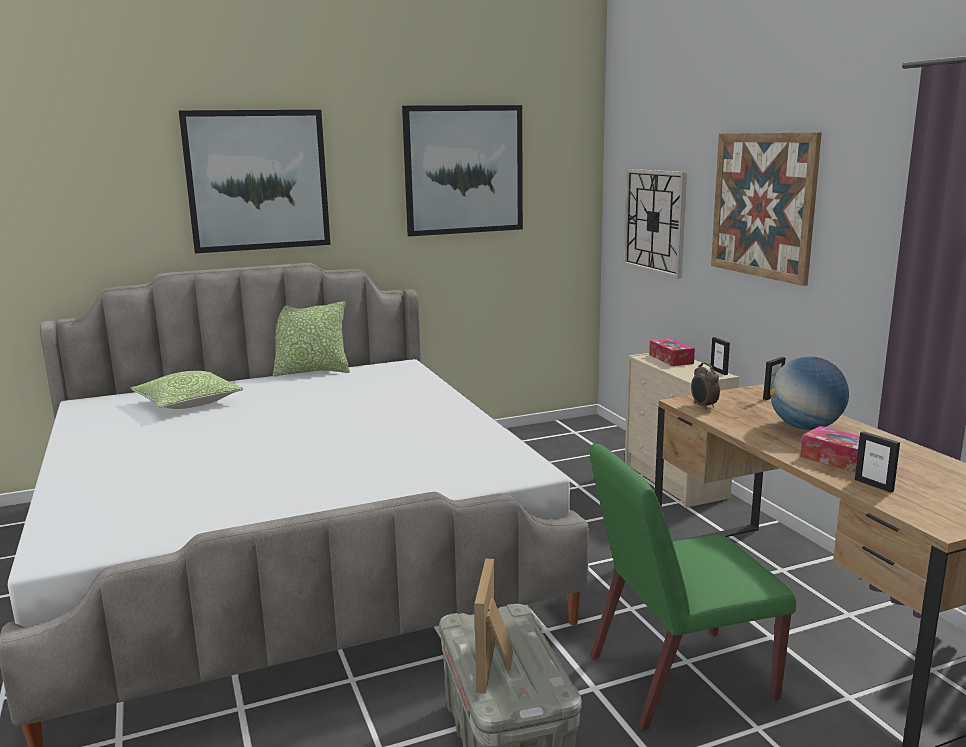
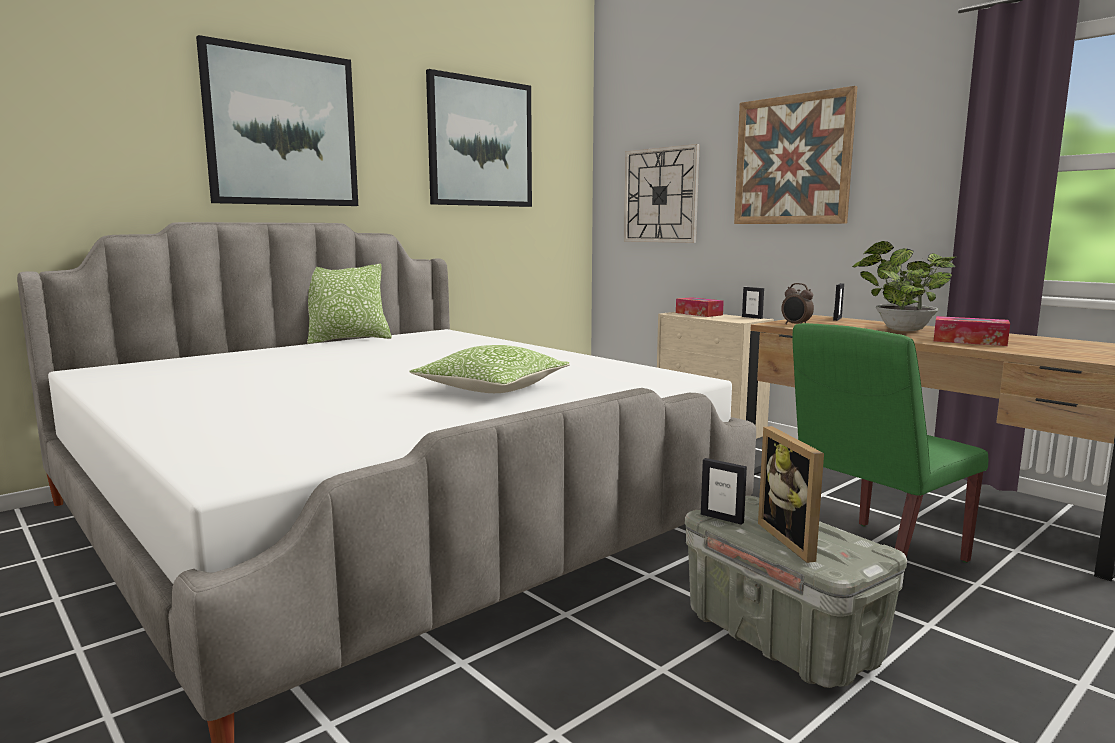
camera: 20 degrees left, 5 degrees down
pillow [131,371,243,409] -> pillow moved to [409,345,570,393]
globe [770,356,849,430] -> potted plant [852,241,956,331]
picture frame [855,431,900,493] -> picture frame moved to [701,458,747,525]

